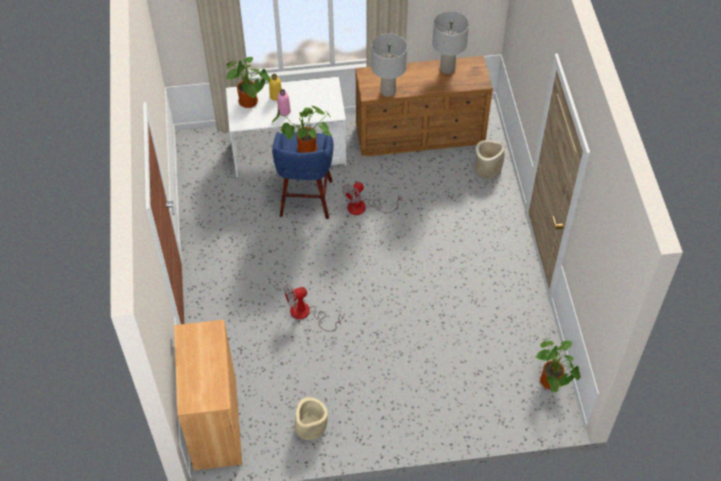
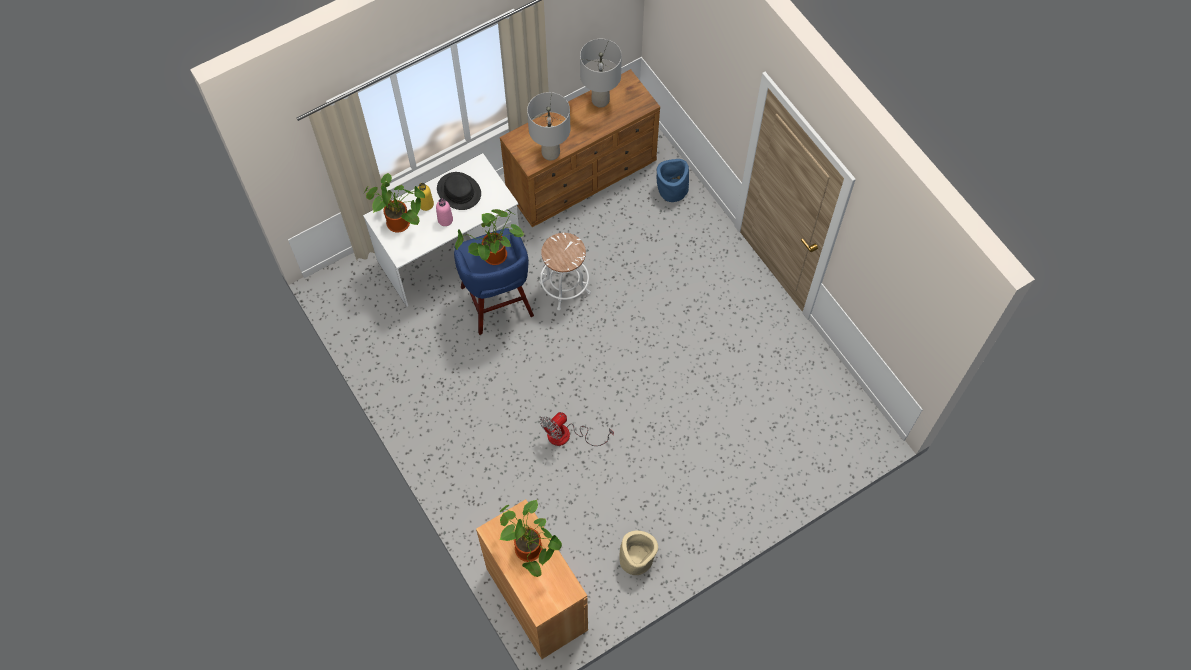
camera: 25 degrees left, 10 degrees up
fan [342,182,402,215] -> white stool [539,233,591,311]
beige planter [476,140,504,179] -> blue planter [657,159,689,202]
potted plant [536,338,580,393] -> potted plant moved to [499,500,562,577]
none -> black hat [437,172,481,210]

